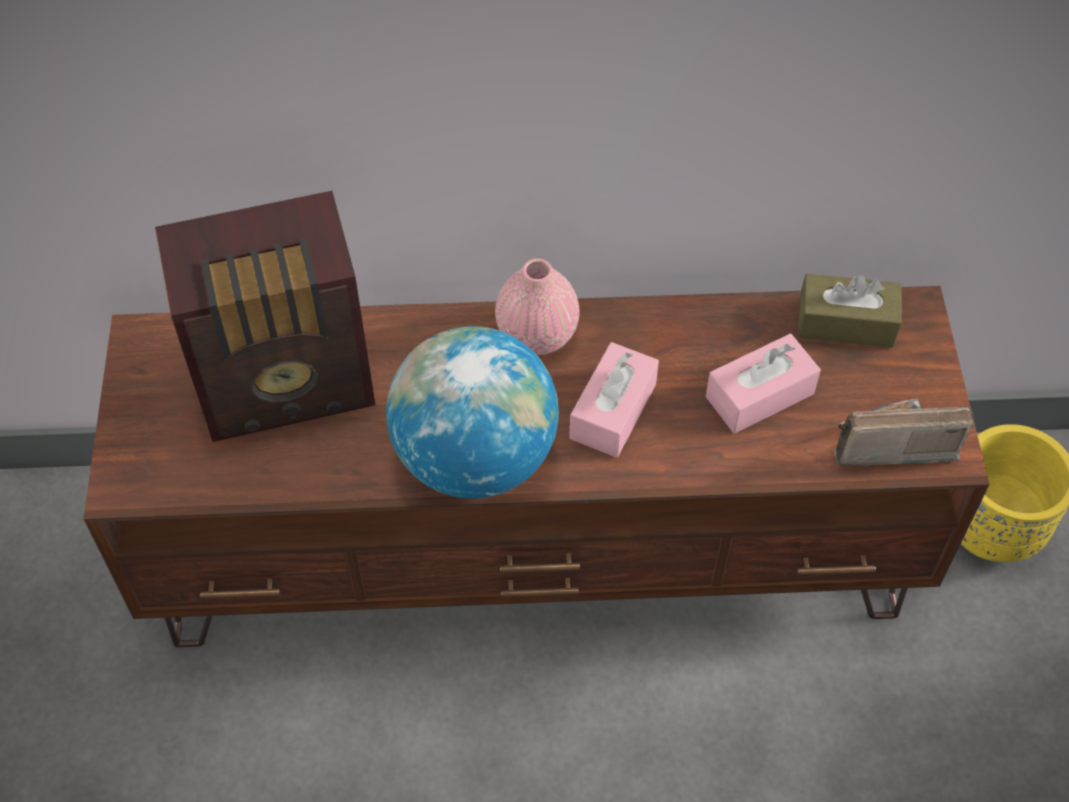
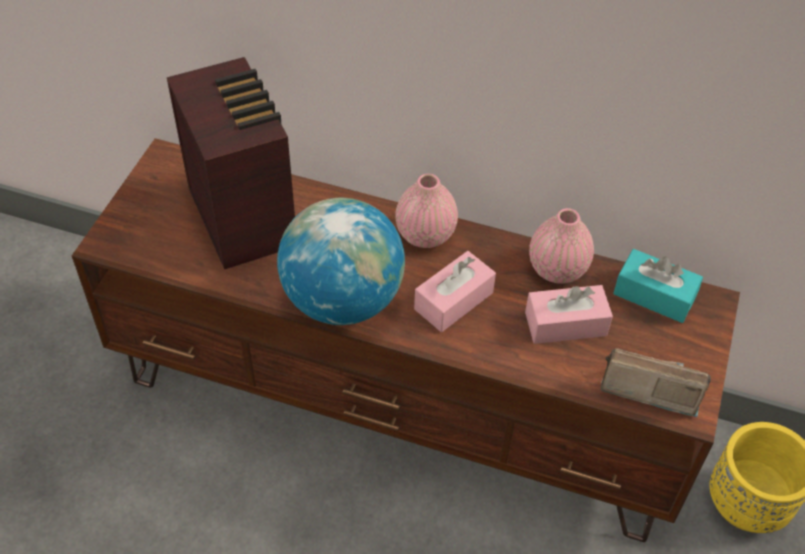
camera: 20 degrees right, 5 degrees down
radio [155,191,375,442] -> radio turned 120 degrees counterclockwise [167,57,295,270]
brown tissue box [798,274,902,348] -> turquoise tissue box [613,249,703,323]
none -> pink vase [529,208,594,284]

